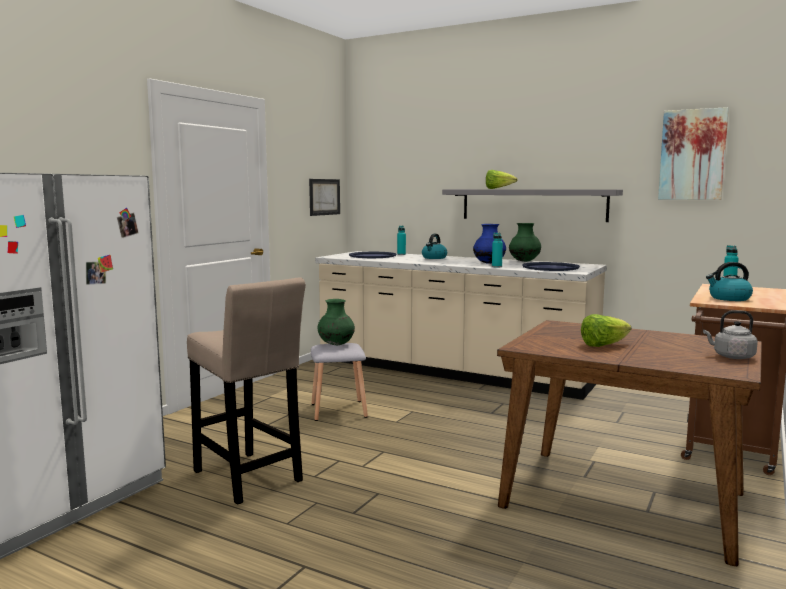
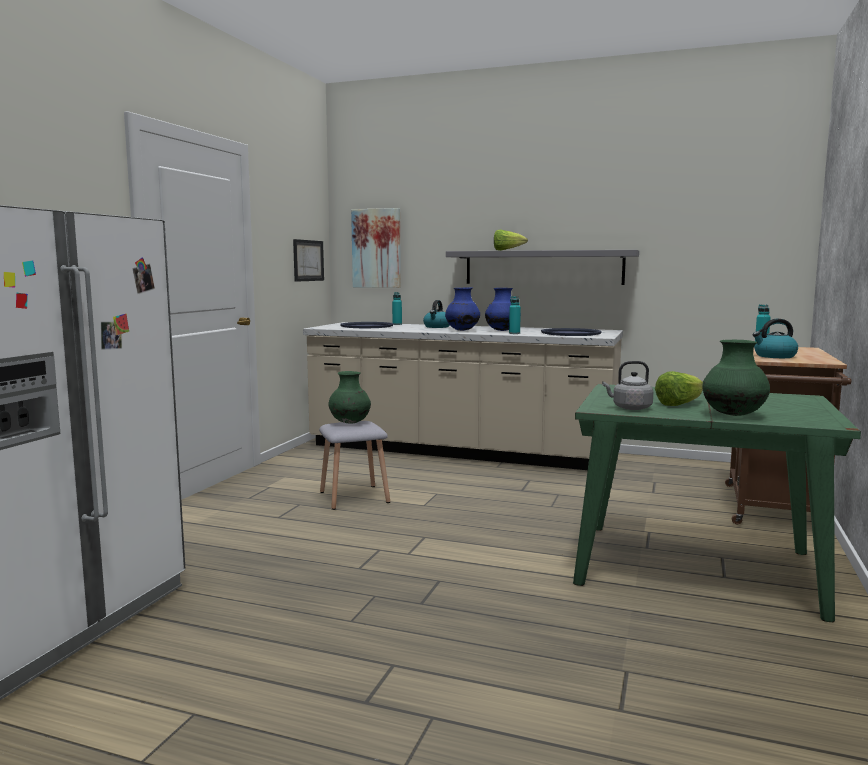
camera: 10 degrees left, 0 degrees up
beige stool [187,277,306,505] -> none
brown dining table [497,320,762,566] -> green dining table [573,384,861,622]
green vase [509,223,541,262] -> green vase moved to [702,340,770,416]
picture [658,107,729,200] -> picture moved to [351,208,401,288]
grey kettle [703,310,758,359] -> grey kettle moved to [602,361,653,410]
none -> blue vase [445,287,480,331]

